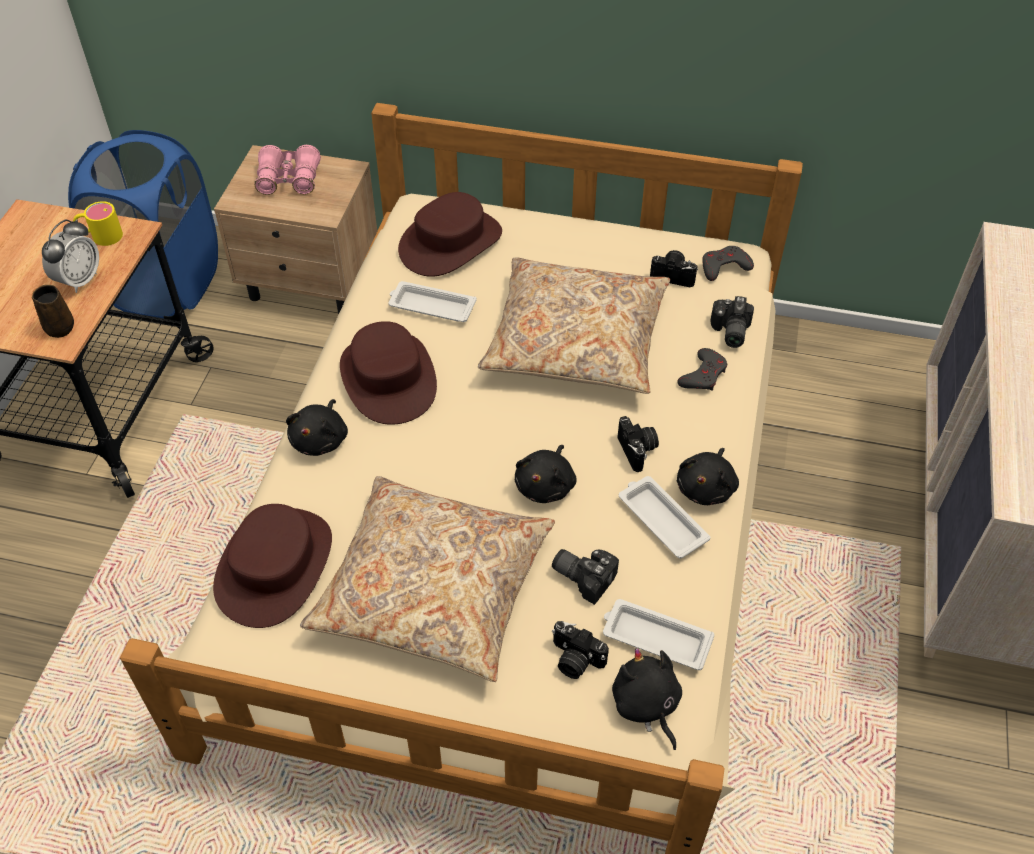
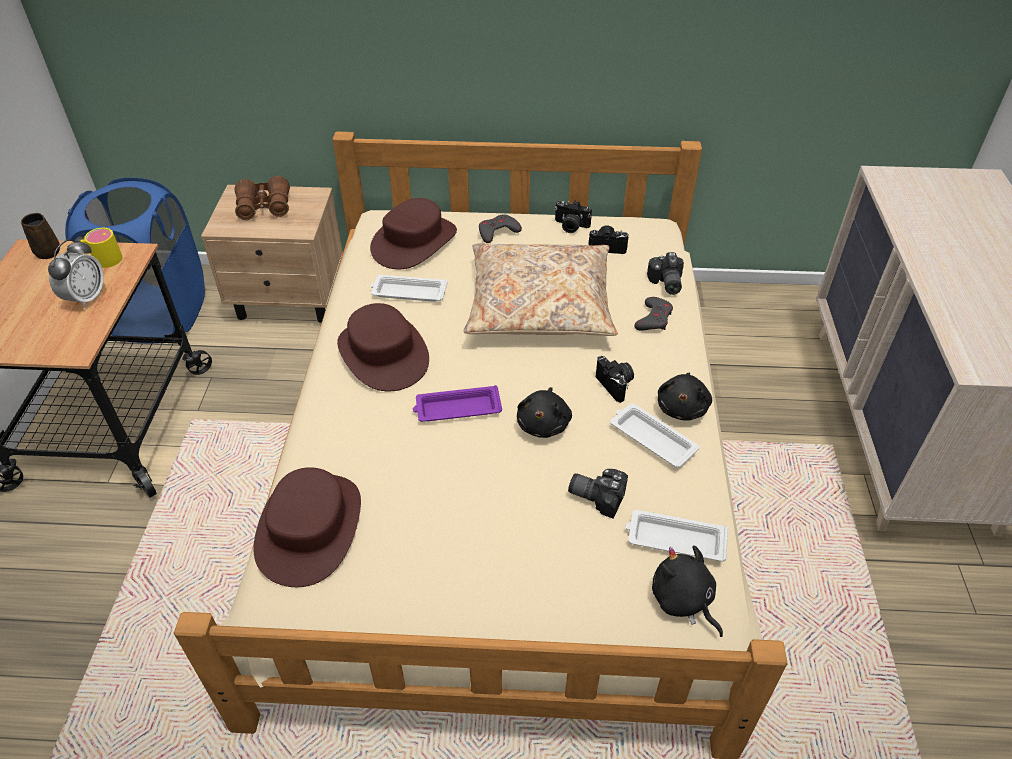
camera: 10 degrees left, 5 degrees down
brown mug [32,285,74,338] -> brown mug moved to [21,213,60,259]
pink binoculars [254,145,321,195] -> brown binoculars [235,176,290,220]
black plush toy [286,399,348,456] -> none
beige pillow [300,476,555,682] -> none
camera [552,621,609,679] -> camera moved to [555,201,592,233]
grey game controller [702,246,754,281] -> grey game controller moved to [479,214,522,243]
none -> purple tray [413,385,502,422]

